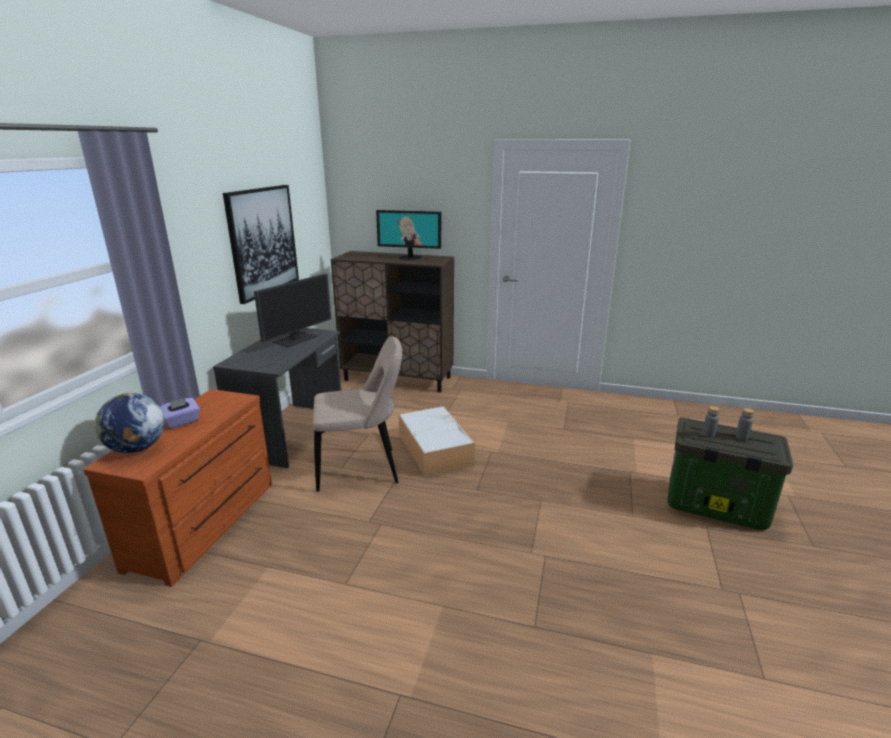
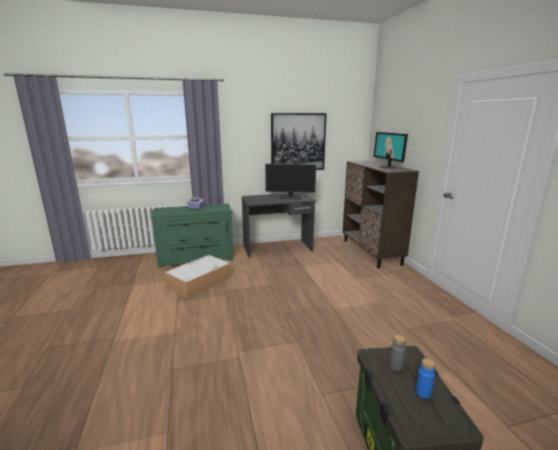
camera: 60 degrees right, 5 degrees down
brown dresser [83,389,272,587] -> green dresser [151,204,234,268]
globe [95,393,165,453] -> none
beige chair [313,336,402,492] -> none
storage box [398,406,475,477] -> storage box moved to [164,255,231,299]
grey bottle [735,408,754,440] -> blue bottle [415,358,435,399]

